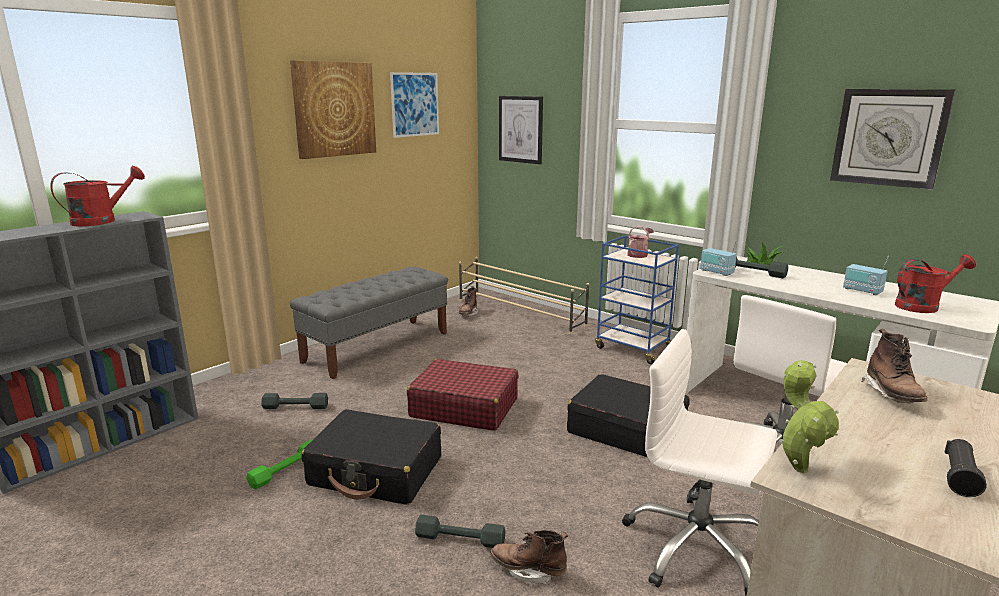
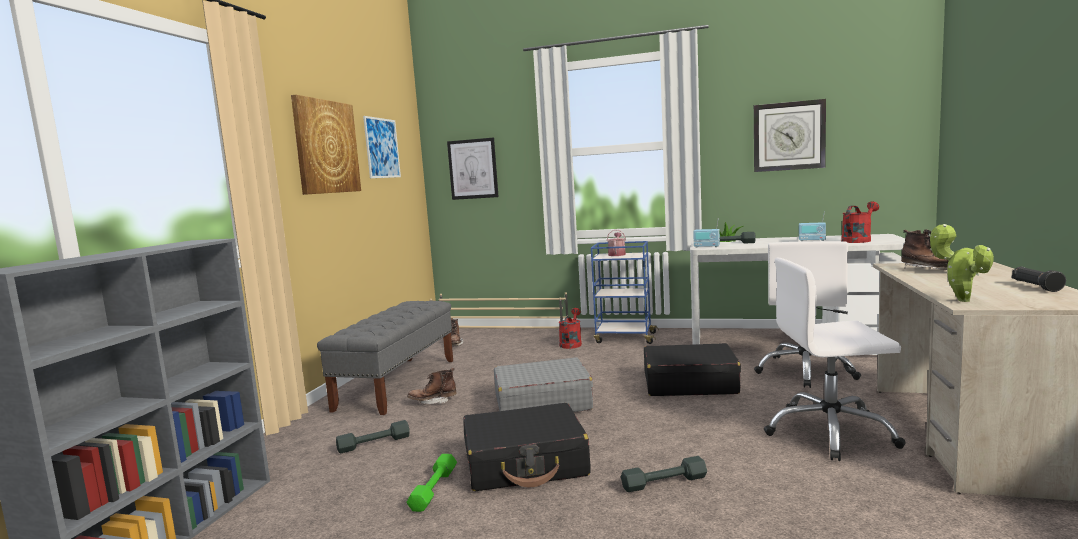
camera: 25 degrees left, 10 degrees down
red watering can [50,166,145,226] -> red watering can moved to [559,308,582,349]
red suitcase [407,359,518,431] -> grey suitcase [494,357,593,412]
brown boot [490,530,568,584] -> brown boot moved to [407,368,457,405]

